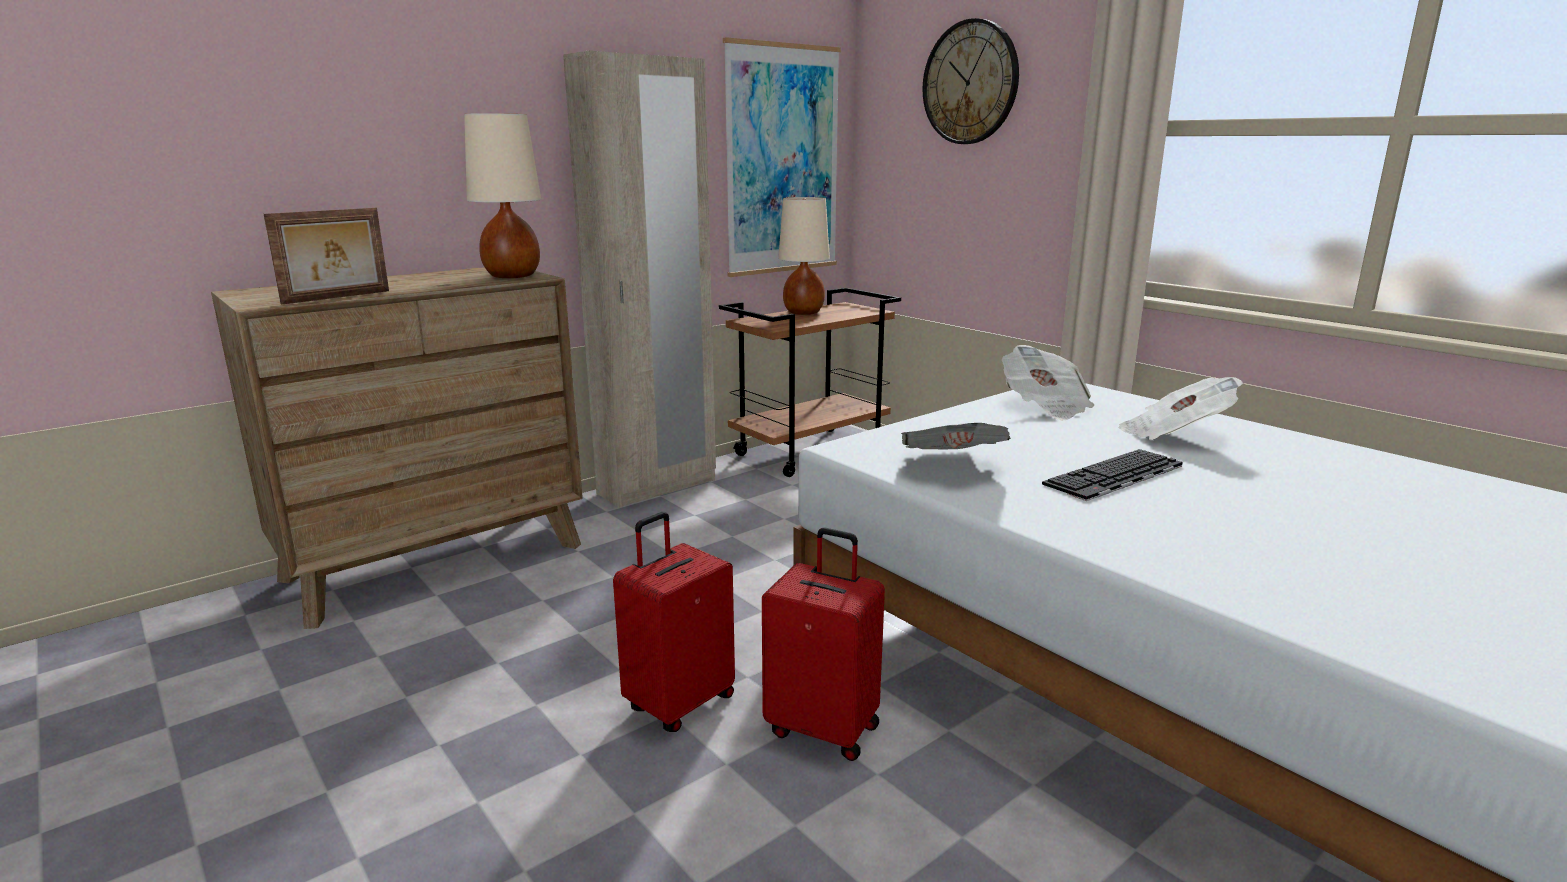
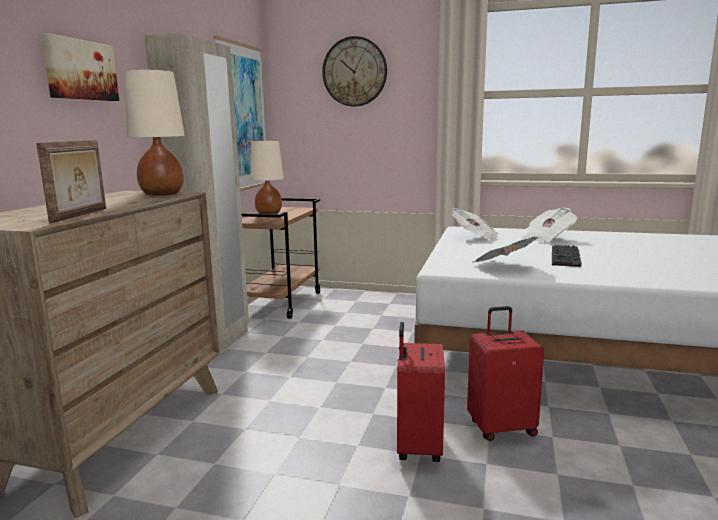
camera: 35 degrees left, 5 degrees down
none -> picture [41,33,119,101]

